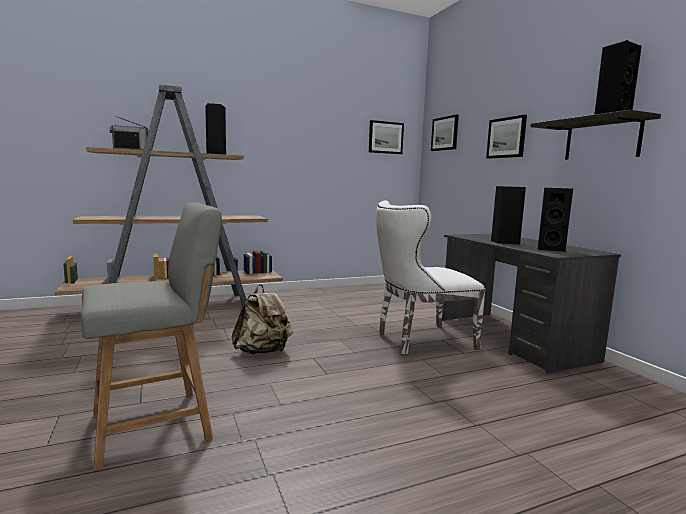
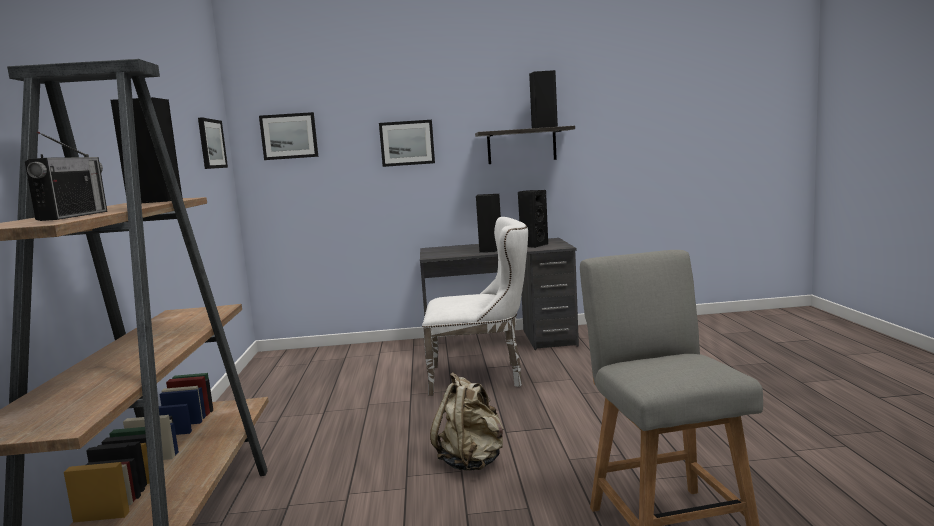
camera: 70 degrees left, 0 degrees up
white chair [376,201,486,355] -> white chair turned 90 degrees counterclockwise [422,217,528,396]

